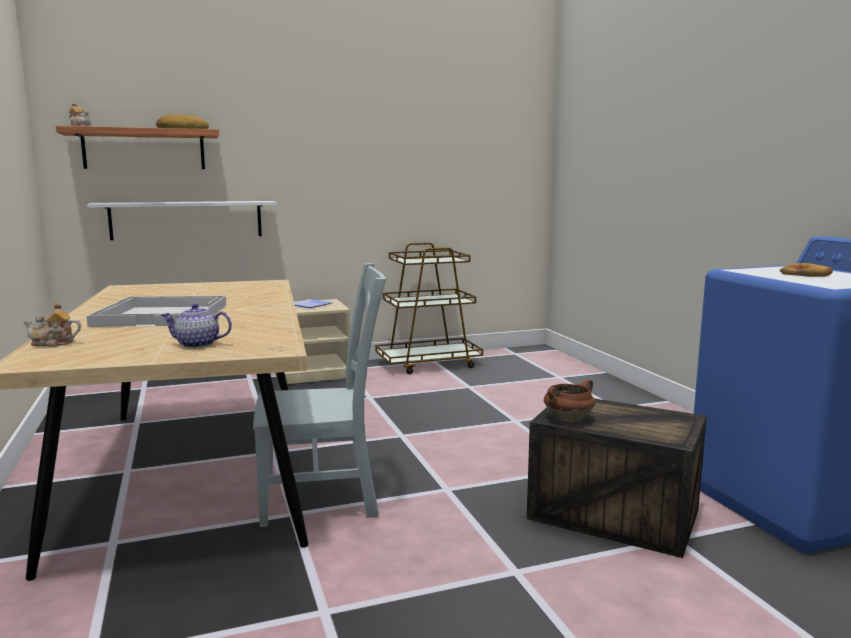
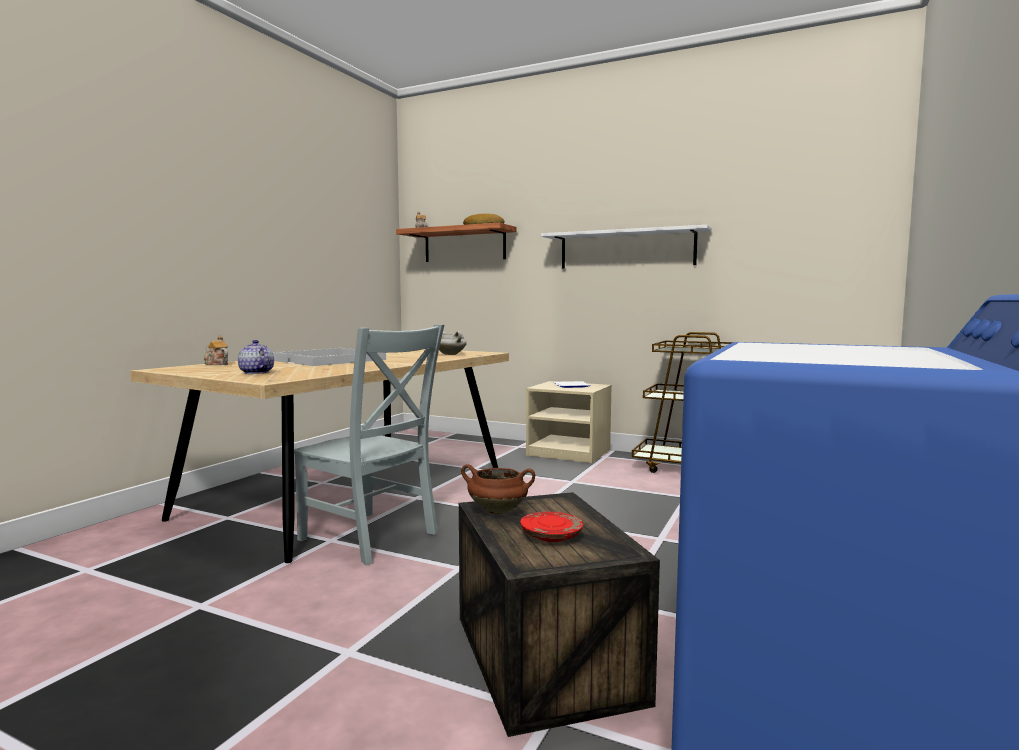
camera: 45 degrees right, 5 degrees down
white shelf [87,201,277,240] -> white shelf moved to [541,225,712,269]
bread [780,263,833,277] -> none
none -> white cooking pot [439,330,467,355]
none -> red plate [520,512,584,542]

